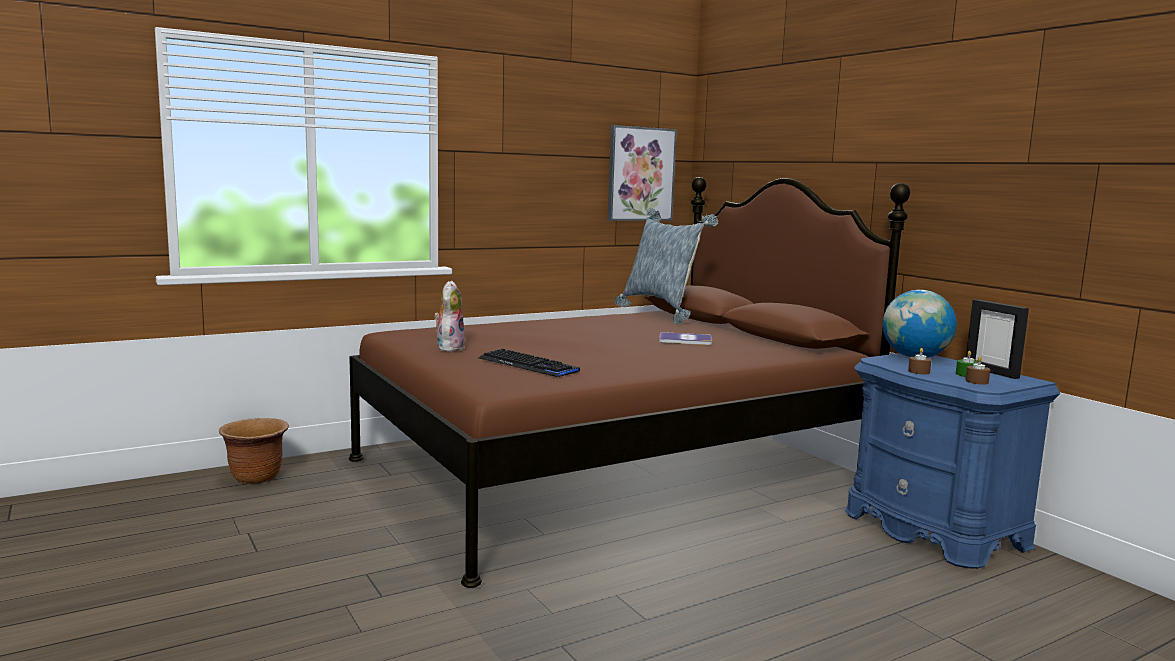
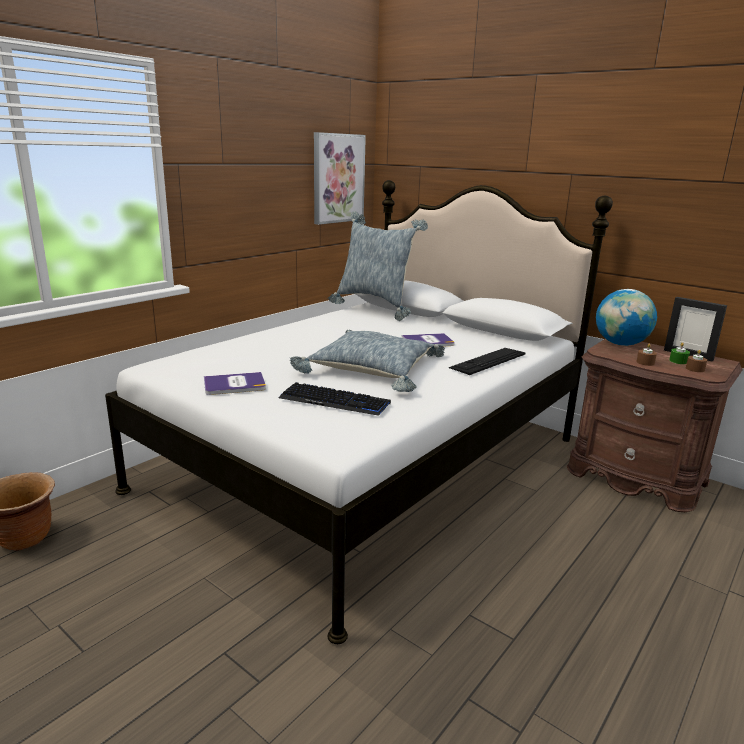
camera: 20 degrees left, 10 degrees up
brown bed [349,177,910,588] -> white bed [105,180,613,644]
plush toy [434,281,465,352] -> book [204,372,266,395]
blue nightstand [845,353,1060,569] -> brown nightstand [567,339,742,512]
none -> pillow [290,330,445,392]
none -> keyboard [449,348,526,375]

